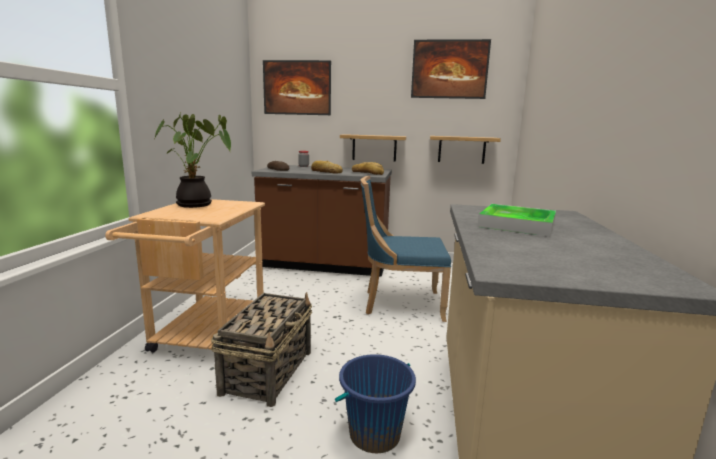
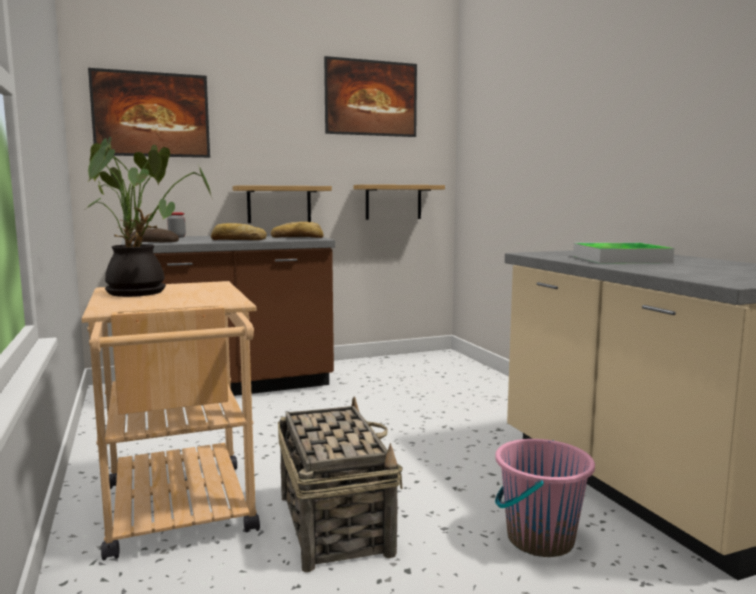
camera: 30 degrees left, 5 degrees down
blue bucket [335,354,416,453] -> pink bucket [495,439,595,557]
blue chair [361,176,451,322] -> none

